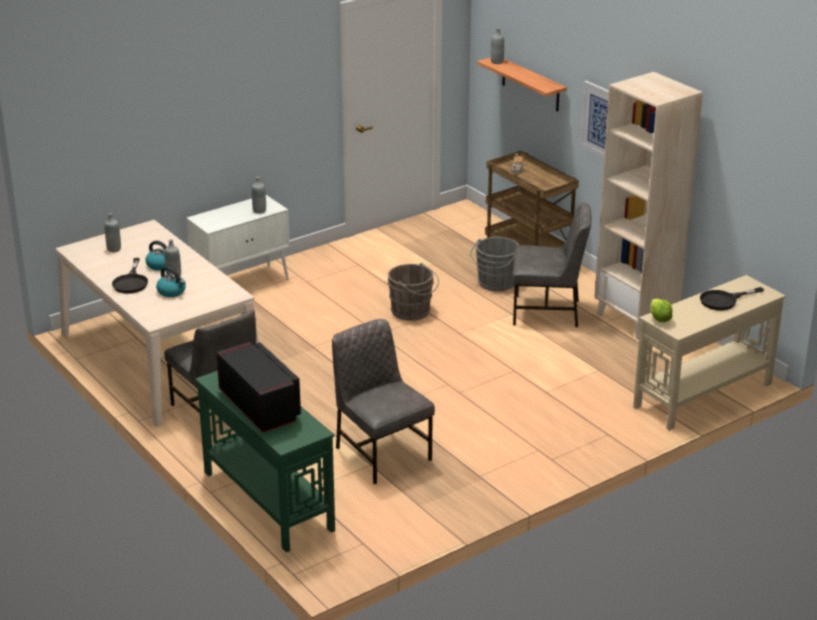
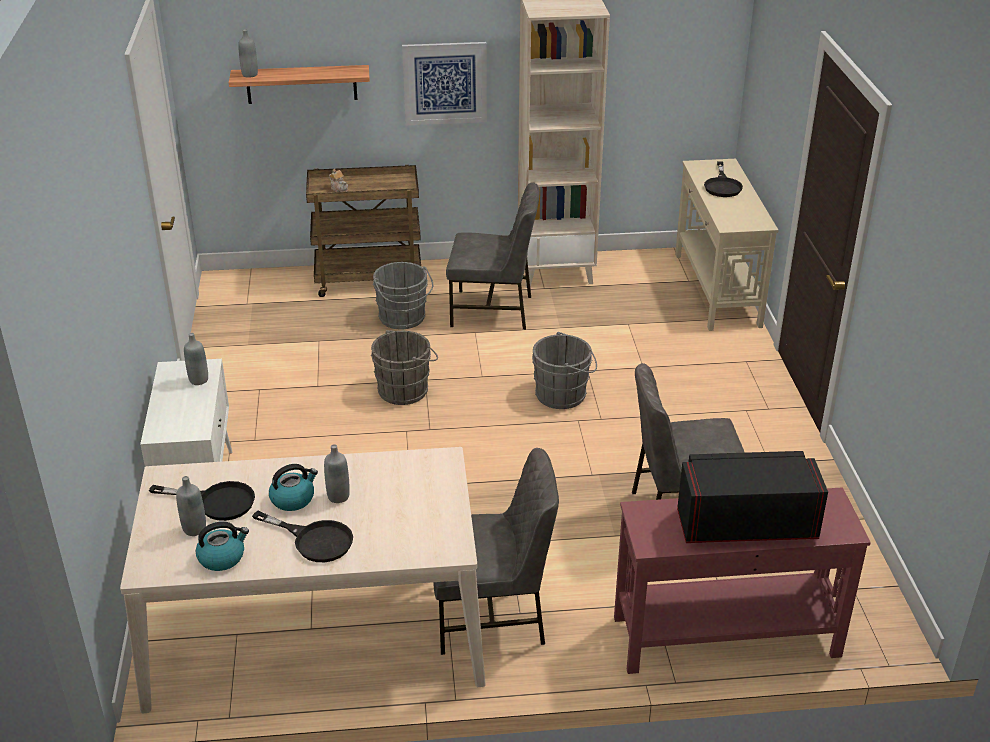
camera: 60 degrees left, 5 degrees up
kettle [156,266,186,297] -> kettle moved to [196,521,249,571]
green console table [195,371,335,552] -> red console table [614,487,871,674]
grey chair [512,203,592,327] -> grey chair turned 60 degrees clockwise [446,182,540,330]
lettuce [650,299,673,322] -> none
none -> black frying pan [149,481,255,521]
none -> grey bucket [532,332,597,409]

